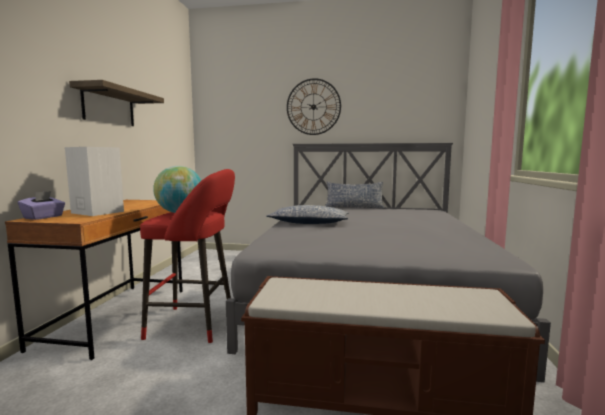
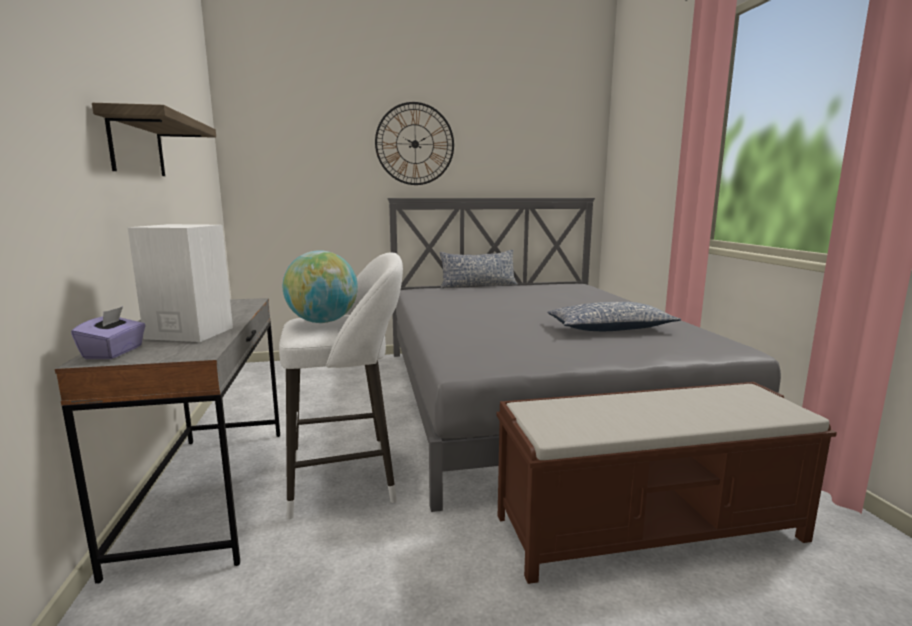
camera: 20 degrees left, 5 degrees up
brown desk [5,200,183,360] -> grey desk [55,298,280,584]
red stool [140,169,235,343] -> white stool [279,252,403,519]
pillow [266,205,349,224] -> pillow moved to [547,302,681,331]

